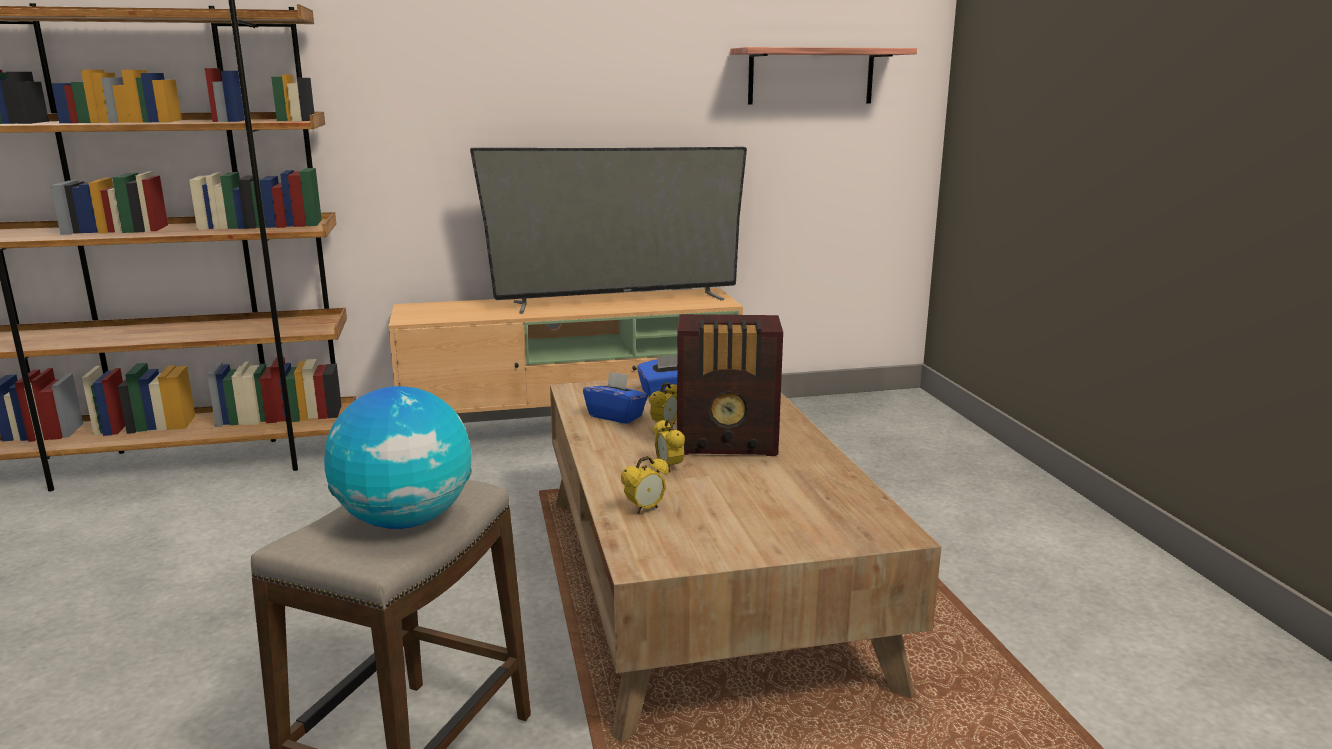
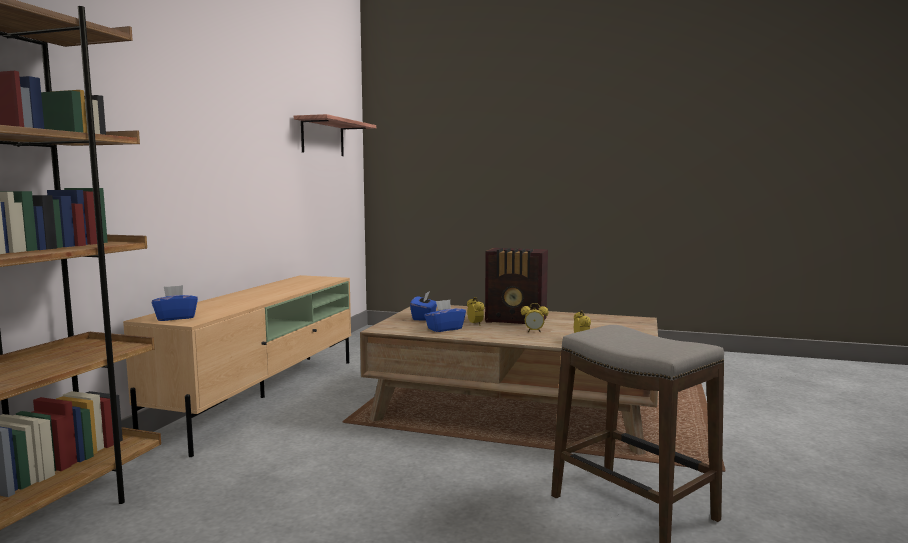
camera: 60 degrees left, 10 degrees down
globe [324,386,472,529] -> none
television [470,147,747,314] -> none
radio [677,314,783,456] -> radio turned 75 degrees clockwise [485,248,548,324]
none -> blue tissue box [152,285,198,321]

